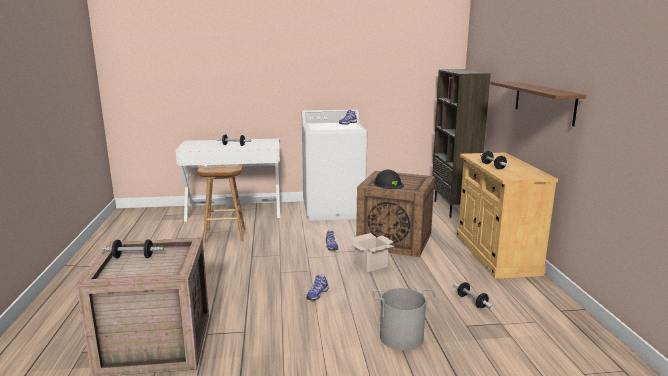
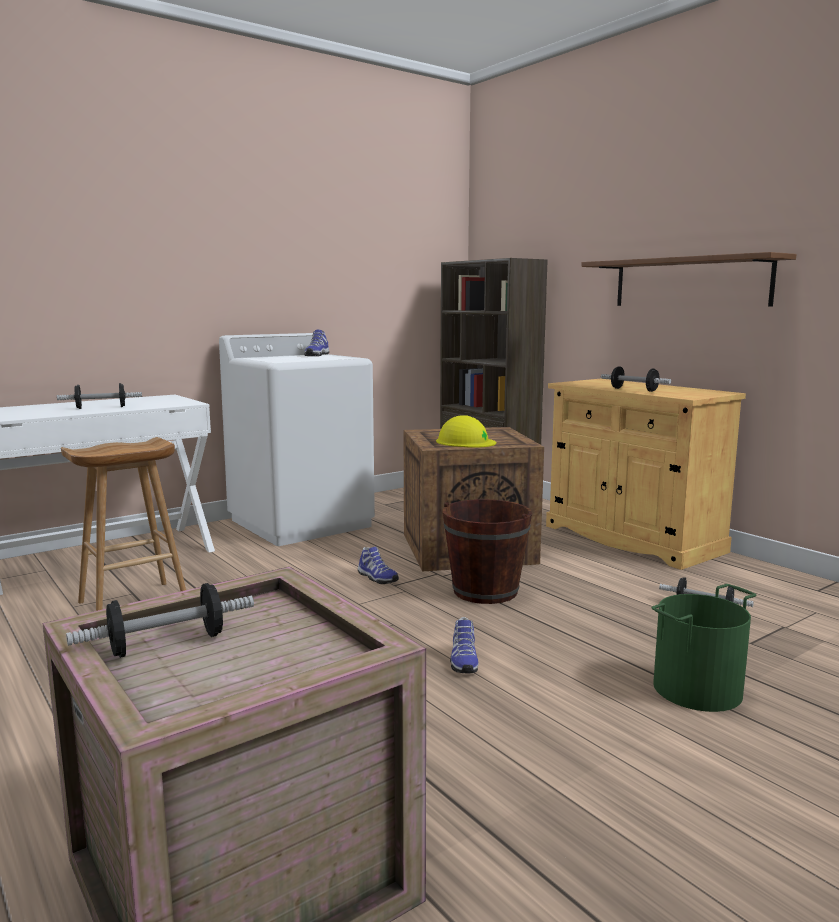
camera: 30 degrees left, 5 degrees down
cardboard box [350,233,394,272] -> brown bucket [443,499,532,604]
grey bucket [372,288,436,351] -> green bucket [652,584,756,712]
black hard hat [374,169,404,189] -> yellow hard hat [436,415,496,448]

